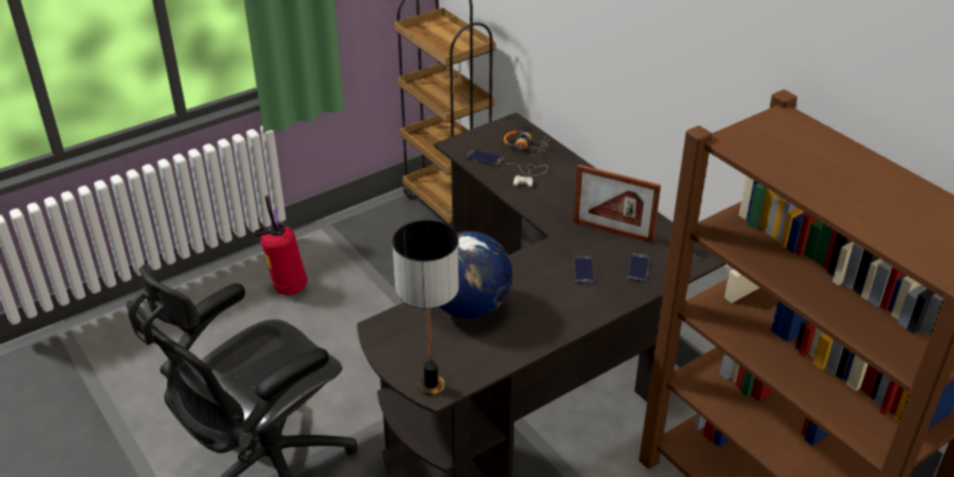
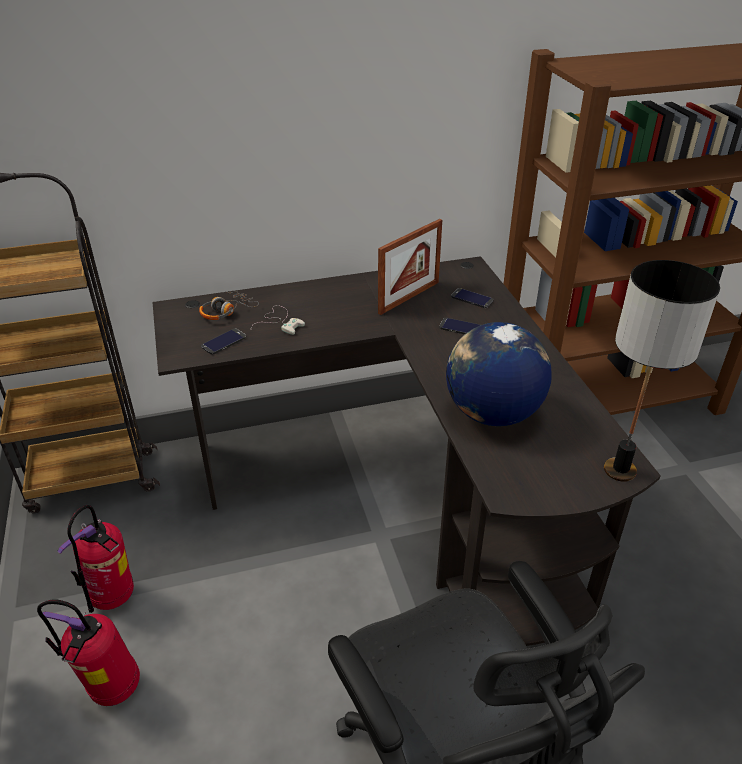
camera: 70 degrees left, 0 degrees up
none -> fire extinguisher [57,505,134,613]

